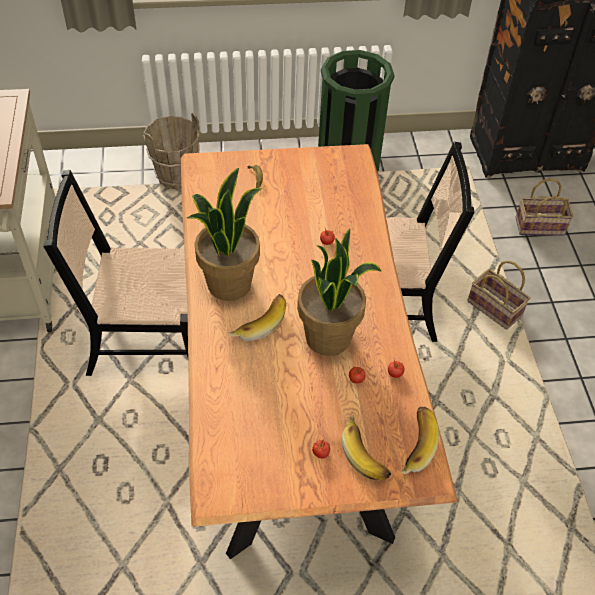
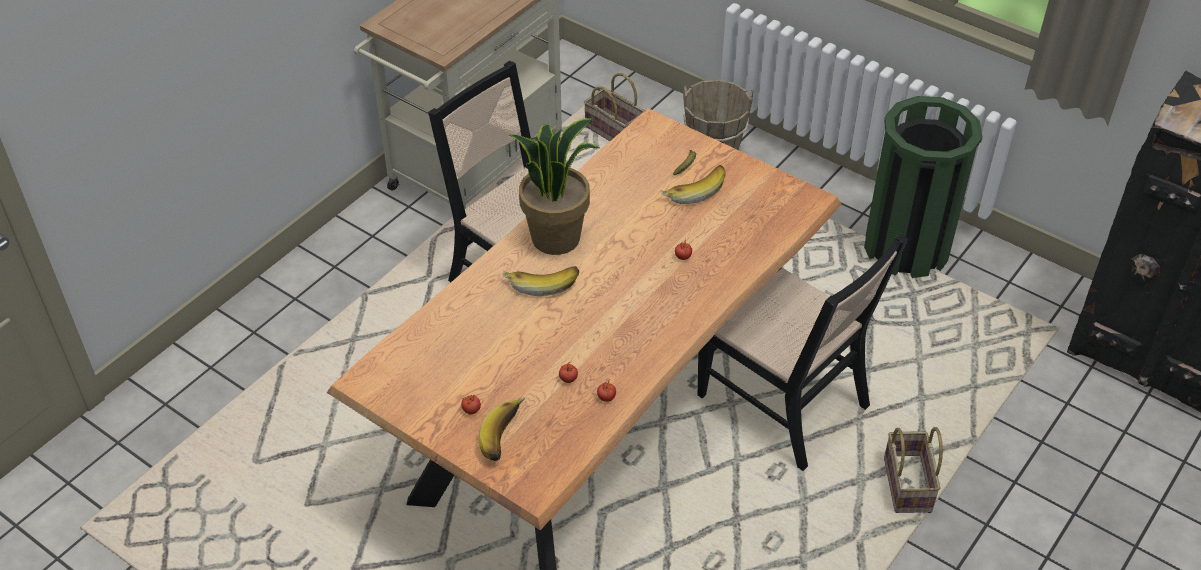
camera: 45 degrees right, 5 degrees down
potted plant [297,228,382,356] -> none
banana [400,407,439,474] -> banana moved to [660,165,726,204]
basket [515,178,573,236] -> basket moved to [584,73,645,141]

